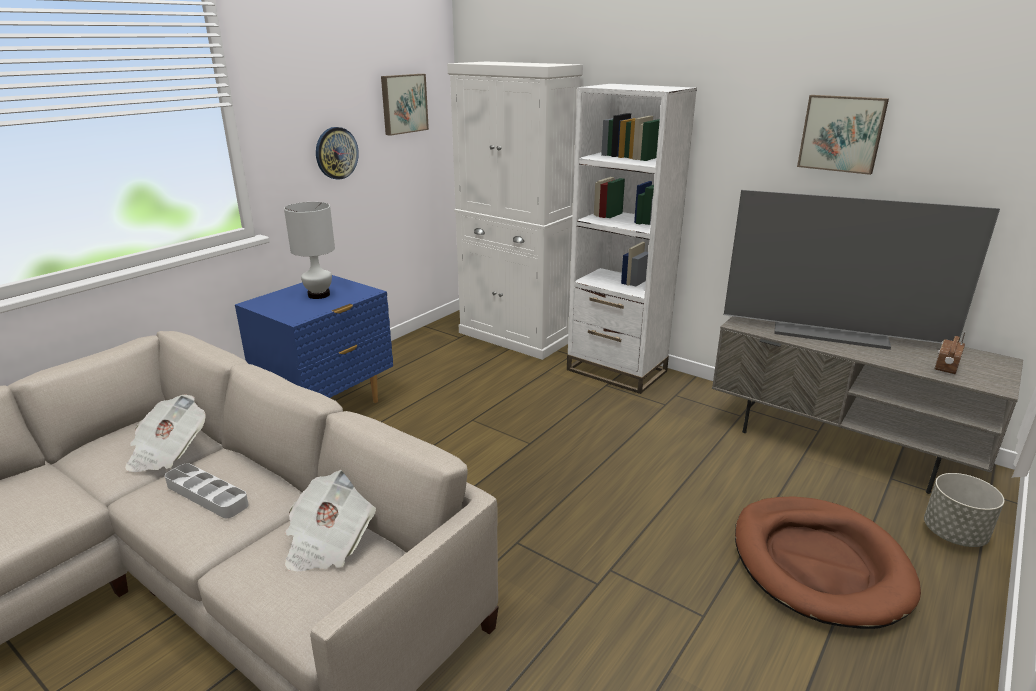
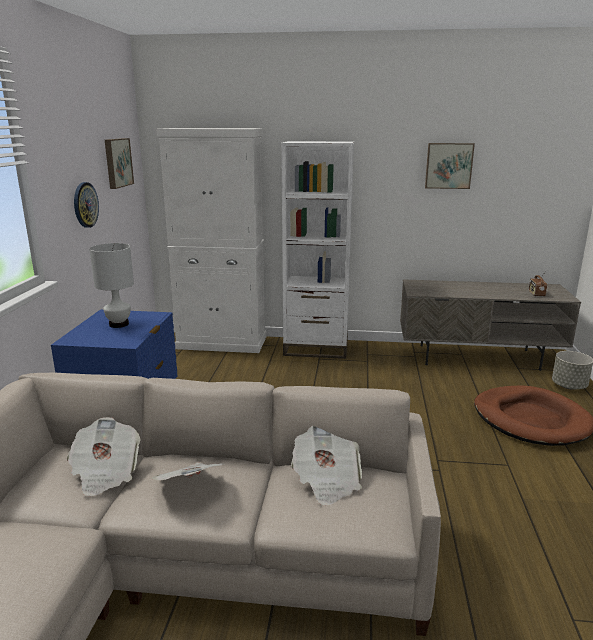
camera: 30 degrees left, 5 degrees down
grey tray [165,463,249,518] -> newspaper [151,462,222,480]
television [724,190,1000,350] -> none

